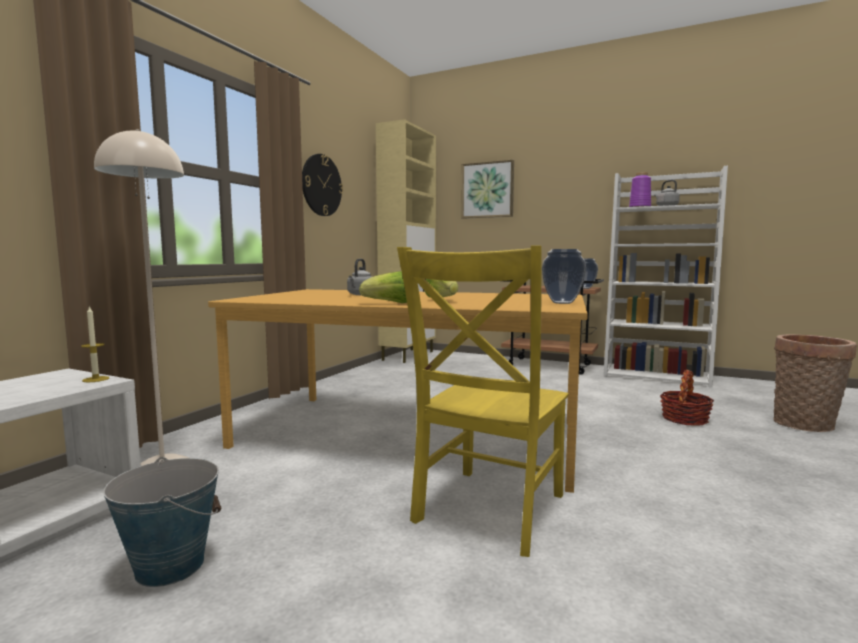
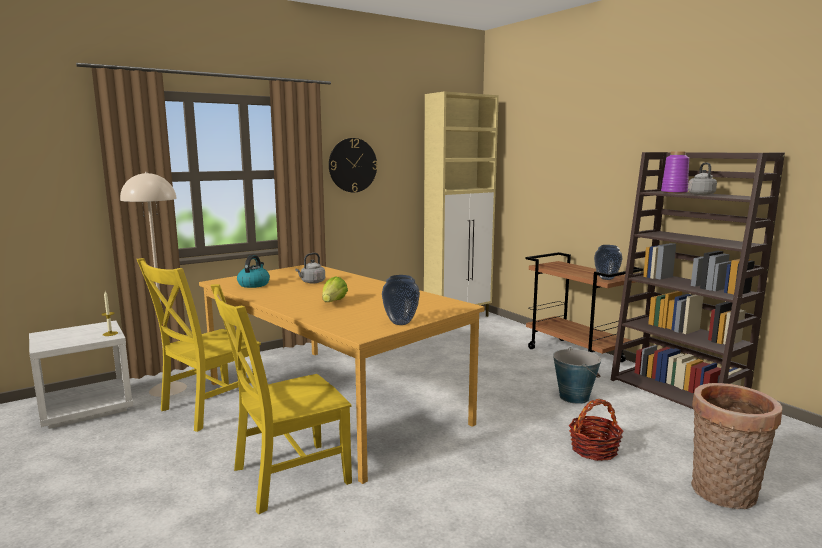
camera: 30 degrees right, 5 degrees up
bucket [103,457,222,587] -> bucket moved to [553,347,601,404]
lettuce [359,271,407,303] -> none
picture [461,160,514,219] -> none
white bookcase [603,166,728,388] -> brown bookcase [611,152,785,409]
none -> yellow chair [137,258,261,432]
none -> kettle [237,255,270,288]

